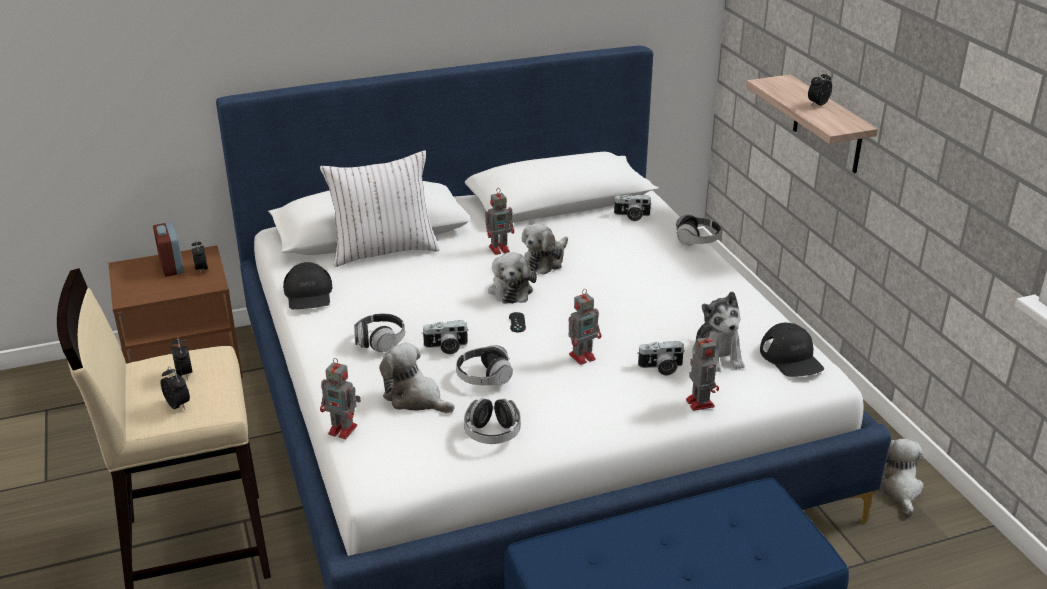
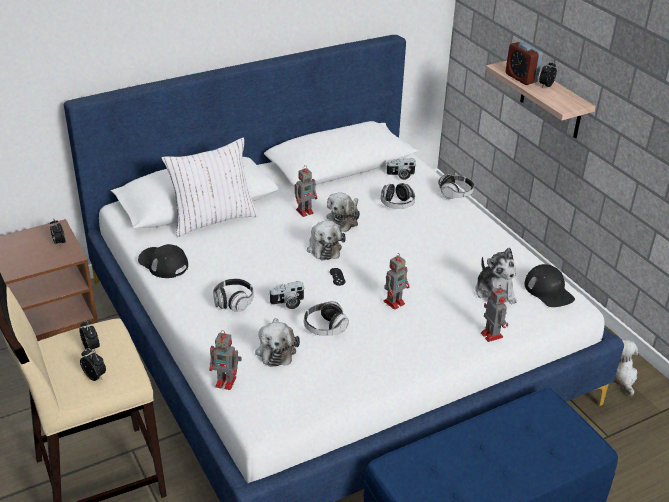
camera: 10 degrees left, 5 degrees up
alarm clock [153,222,184,277] -> alarm clock moved to [506,41,543,85]
black cap [283,262,332,309] -> black cap turned 150 degrees clockwise [138,244,188,278]
plush toy [379,342,454,413] -> plush toy turned 120 degrees counterclockwise [255,318,300,367]
headphones [464,398,521,444] -> headphones moved to [381,183,415,209]
camera [637,341,685,375] -> none

